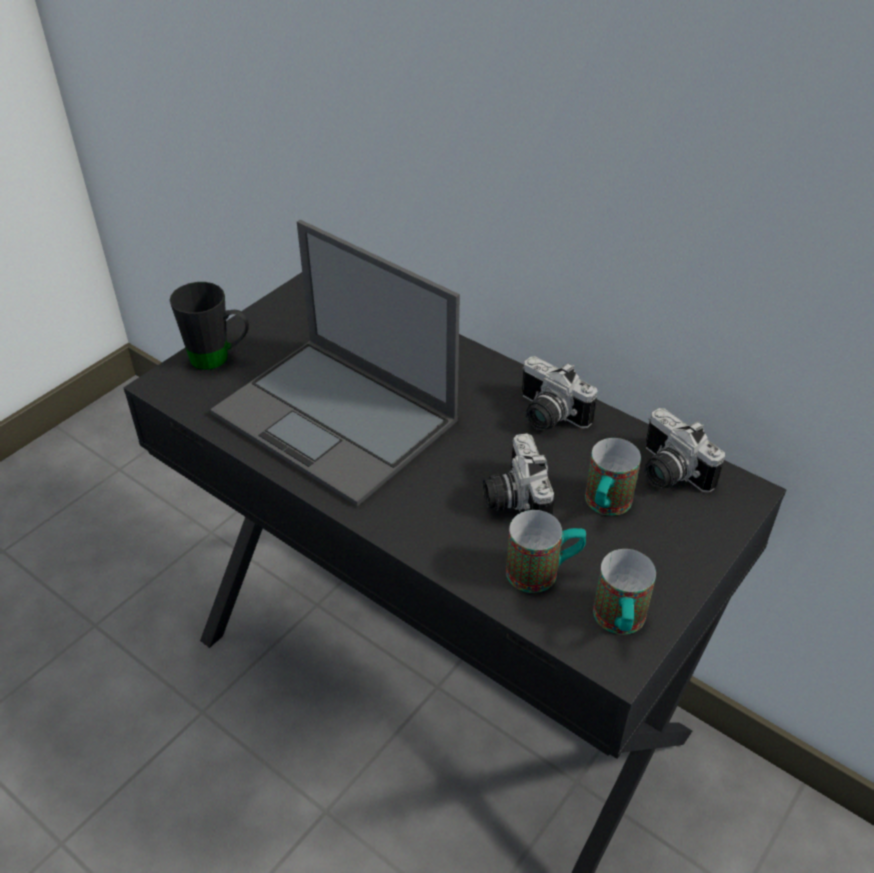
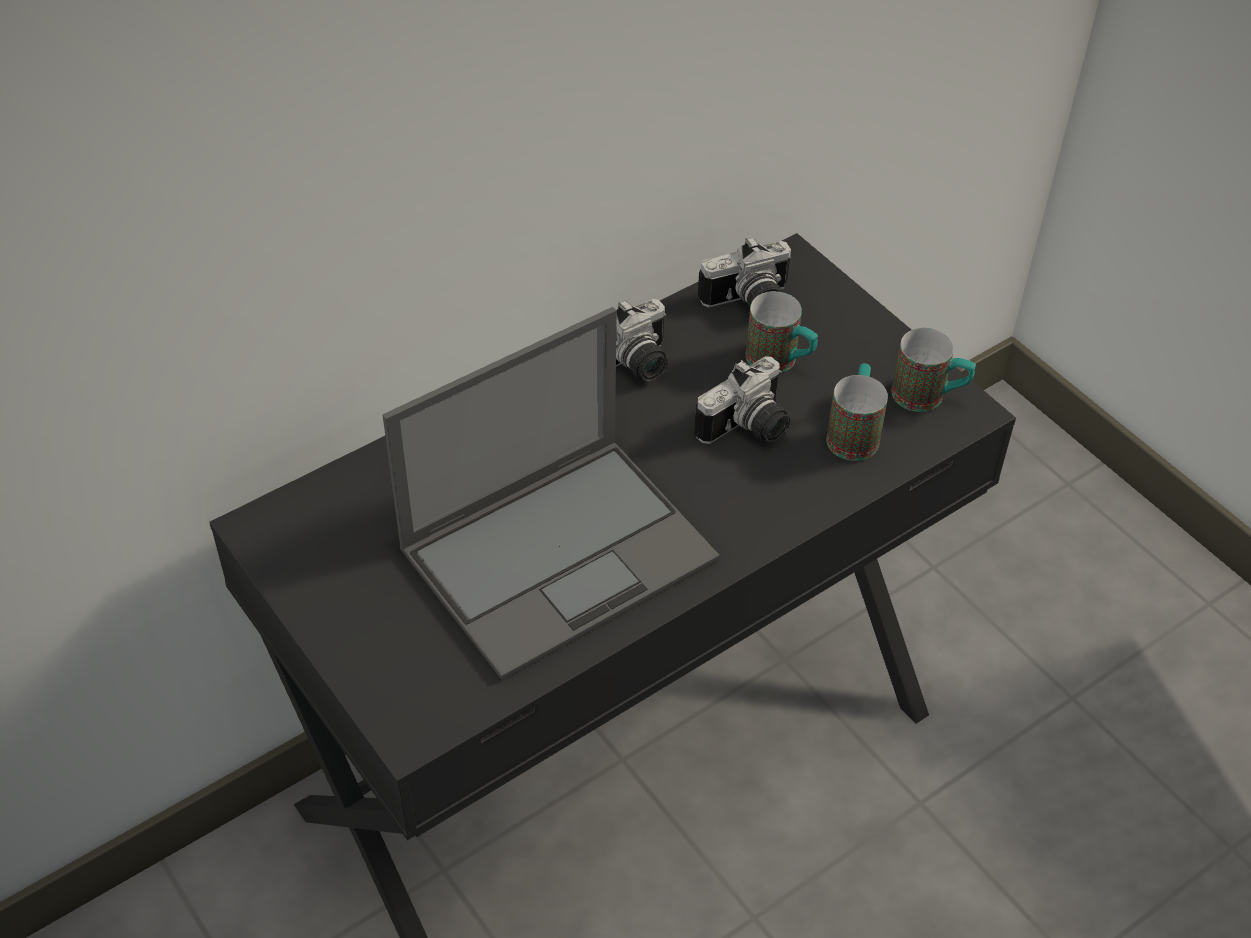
camera: 75 degrees left, 5 degrees up
black mug [170,282,249,370] -> none
camera [483,433,554,515] -> camera turned 45 degrees counterclockwise [694,356,790,444]

